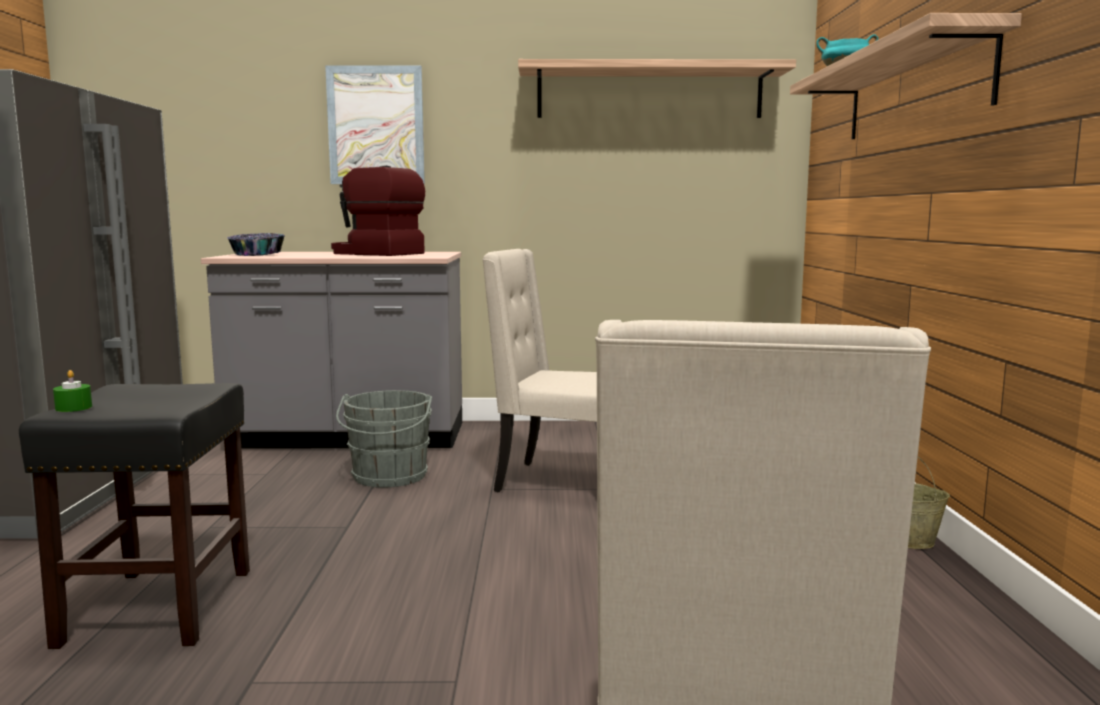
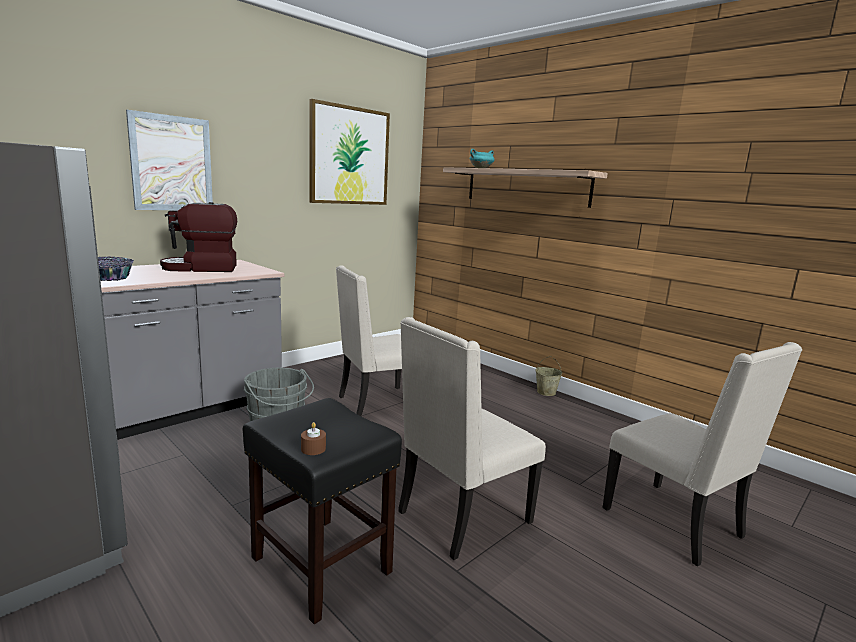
camera: 45 degrees left, 5 degrees up
green candle [53,370,92,412] -> brown candle [301,422,326,455]
shelf [518,59,796,118] -> picture [310,99,390,205]
none -> beige chair [398,317,546,560]

